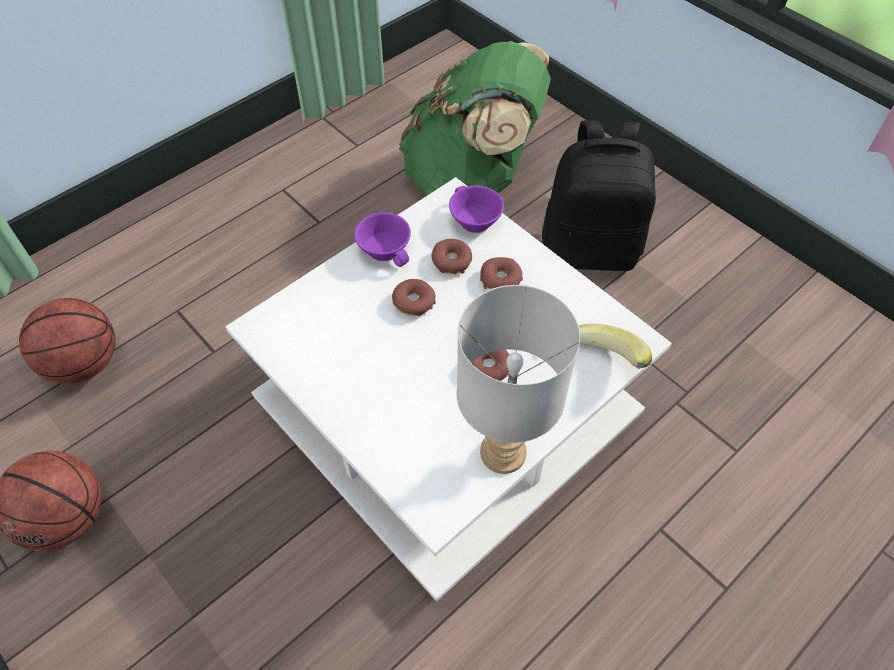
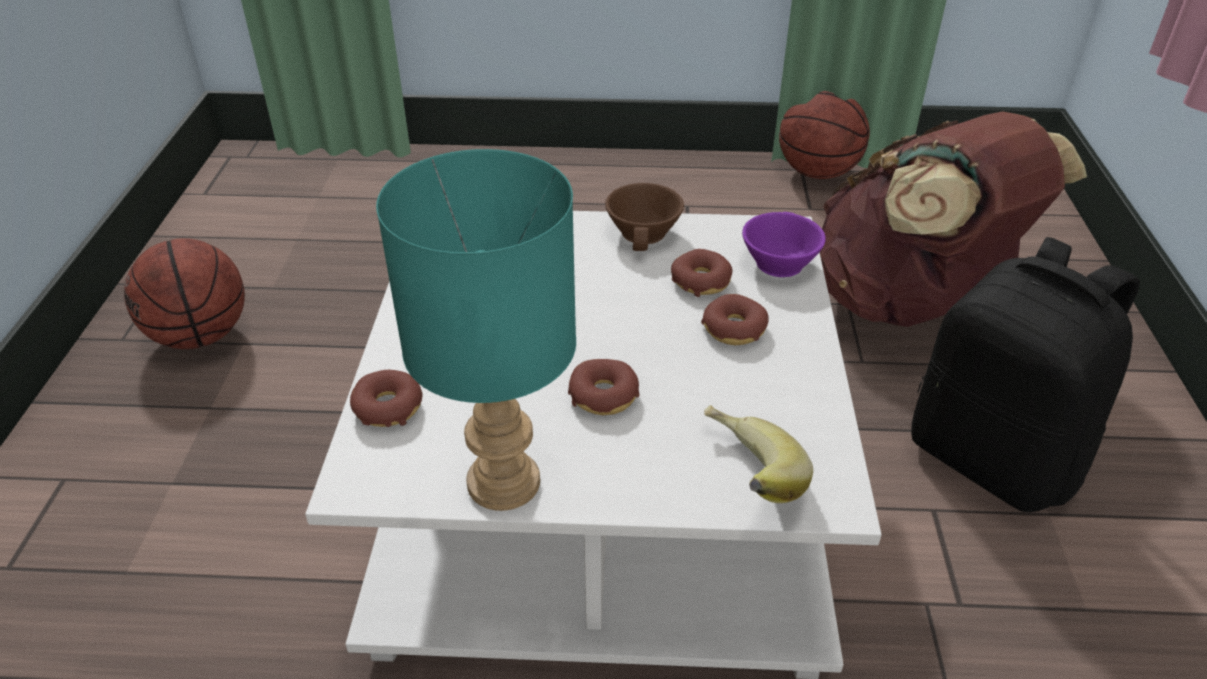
camera: 45 degrees right, 15 degrees down
basketball [19,298,116,384] -> basketball moved to [779,91,870,179]
purple cup [354,212,411,267] -> brown cup [605,183,684,251]
donut [392,279,436,316] -> donut moved to [350,370,423,427]
green backpack [399,41,551,196] -> brown backpack [820,111,1087,327]
grey table lamp [457,285,580,474] -> turquoise table lamp [376,149,576,511]

